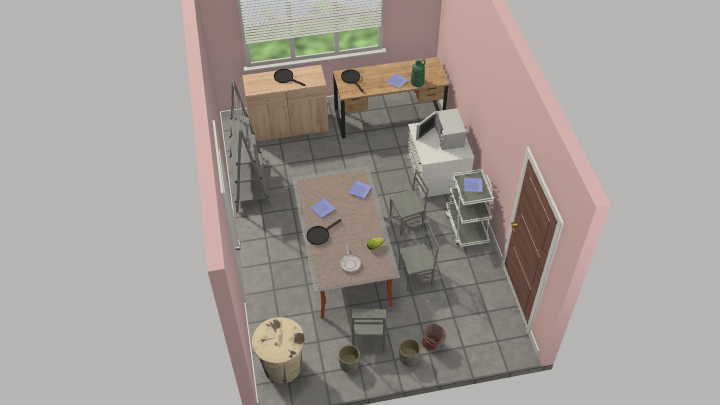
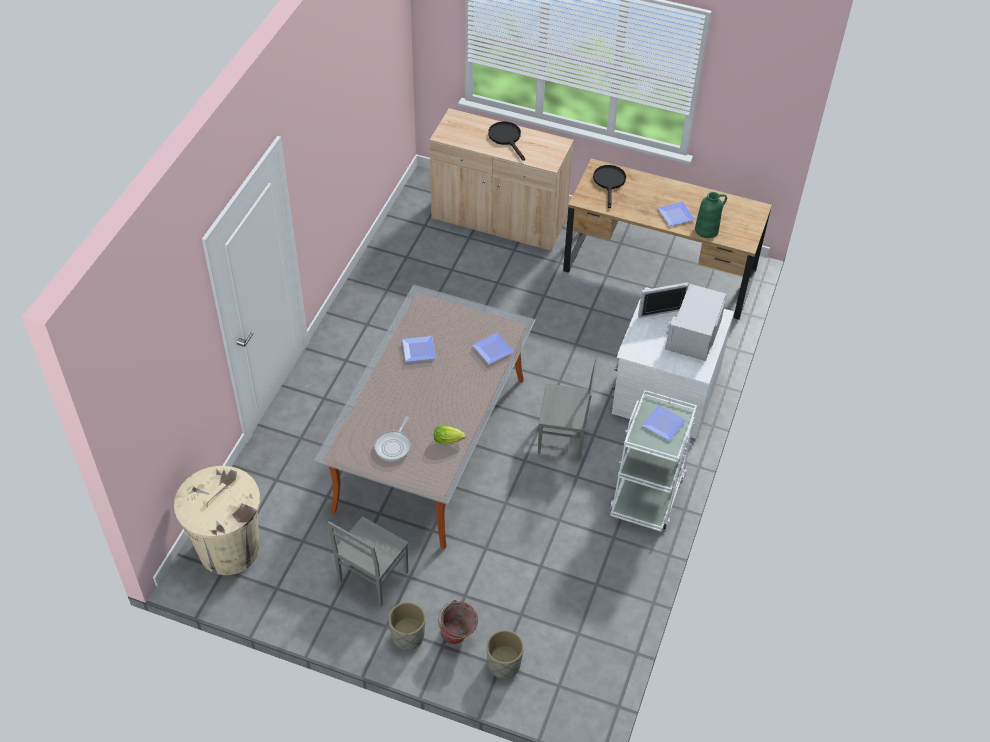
camera: 30 degrees right, 0 degrees up
grey bookcase [229,79,271,213] -> none
black frying pan [306,219,341,245] -> none
grey planter [338,345,360,373] -> grey planter moved to [486,630,524,679]
grey chair [399,224,439,291] -> none

